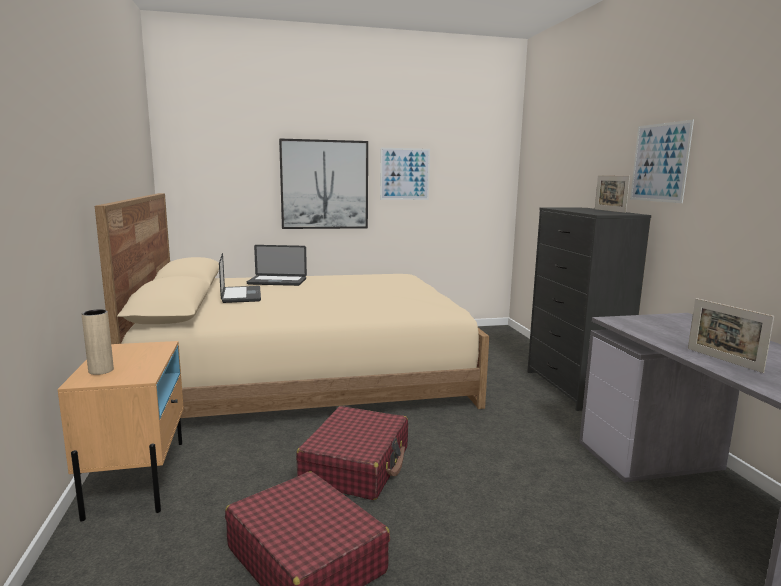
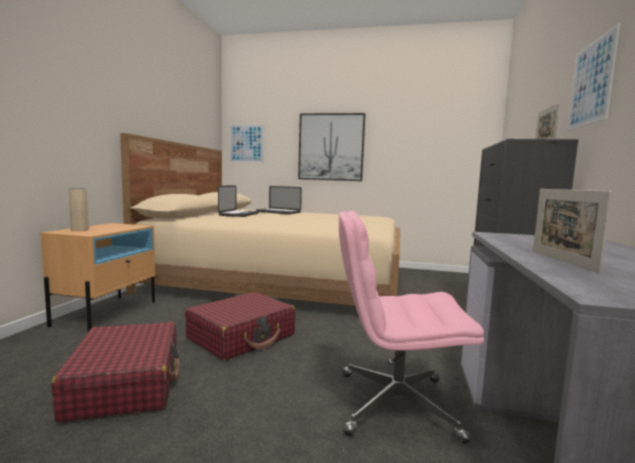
camera: 25 degrees right, 5 degrees down
picture [380,148,430,200] -> picture moved to [229,124,264,163]
none -> pink office chair [339,211,484,444]

